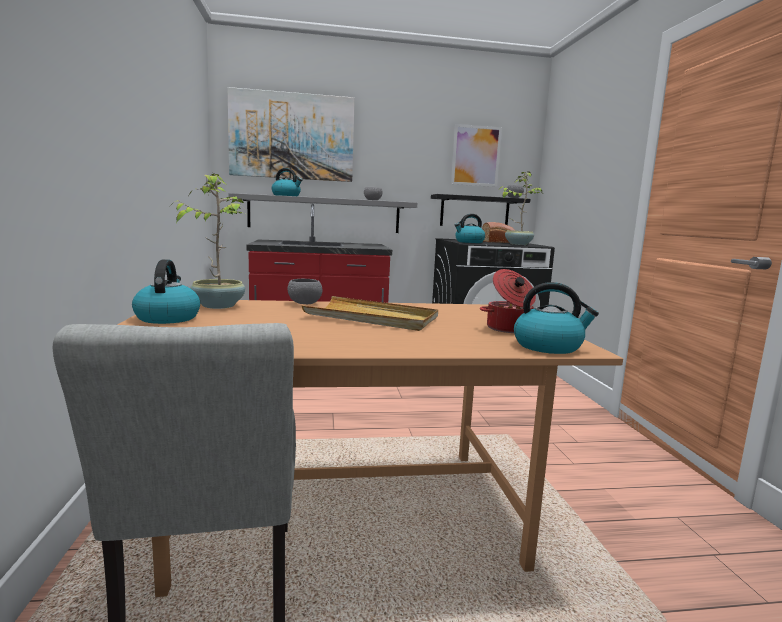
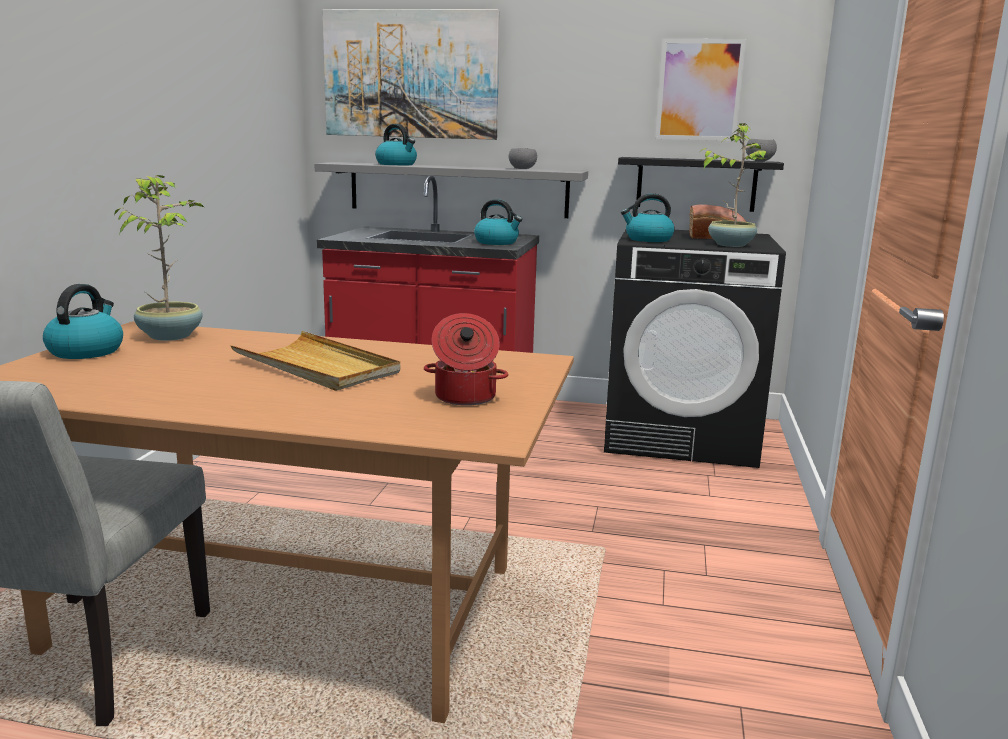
camera: 20 degrees right, 5 degrees up
grey bowl [288,279,322,304] -> none
kettle [514,282,599,354] -> kettle moved to [474,199,522,245]

